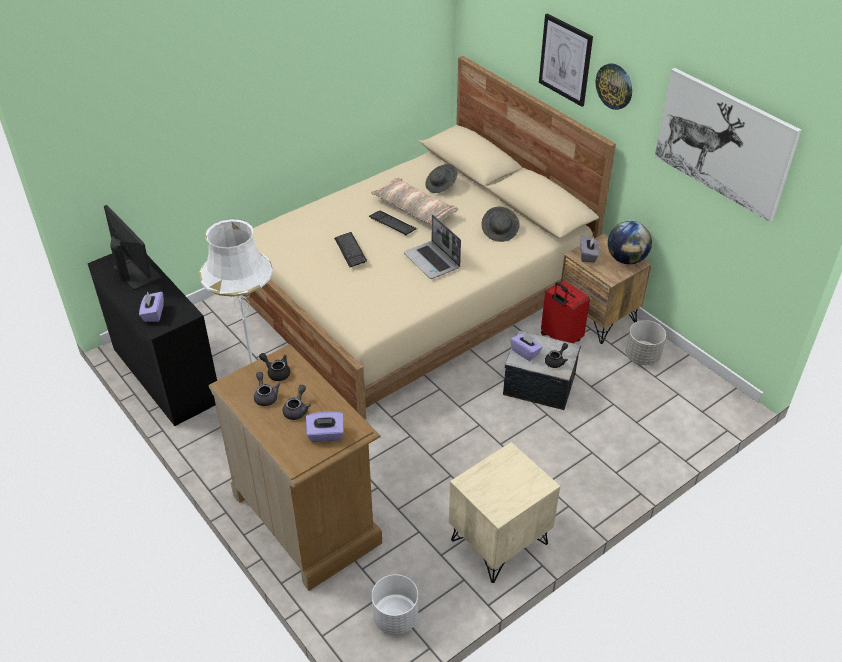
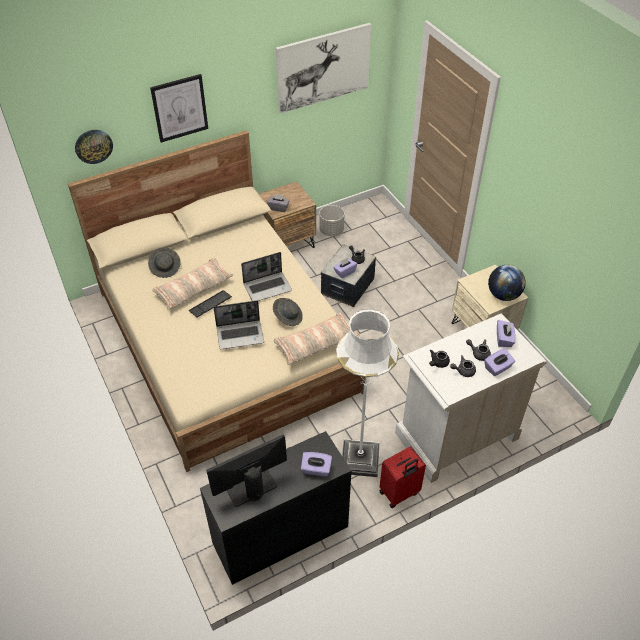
camera: 80 degrees left, 5 degrees up
brown dresser [208,344,382,591] -> white dresser [395,313,547,483]
keyboard [334,232,367,267] -> laptop [213,300,264,349]
white planter [372,574,418,635] -> none
grey hat [481,207,520,242] -> grey hat moved to [273,298,303,326]
red suitcase [541,280,590,343] -> red suitcase moved to [380,446,426,508]
wall clock [595,63,632,110] -> wall clock moved to [75,130,113,164]
globe [608,221,652,264] -> globe moved to [488,265,526,301]
none -> pillow [274,312,360,365]
none -> purple tissue box [484,348,515,376]

